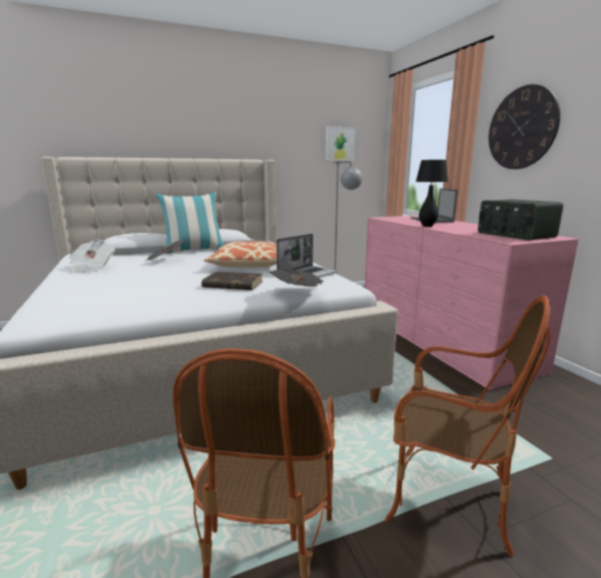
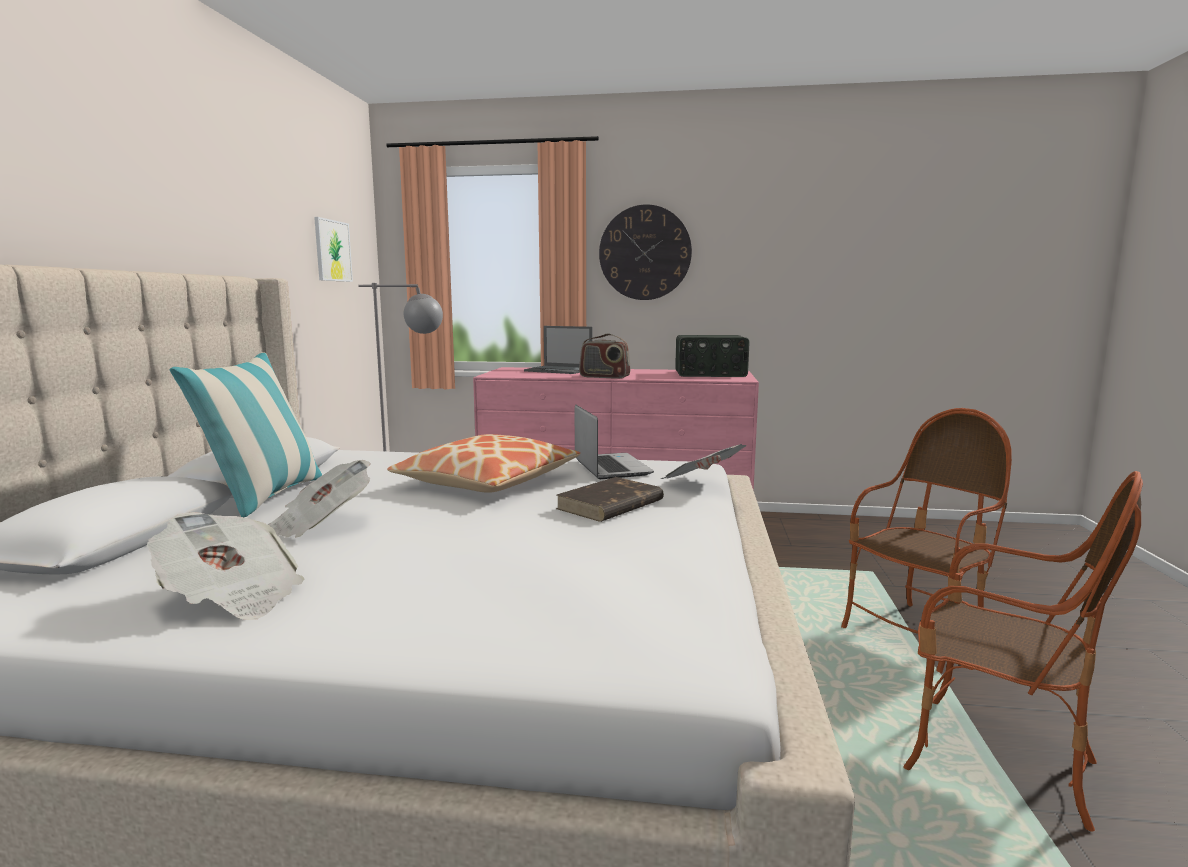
camera: 60 degrees left, 5 degrees down
black table lamp [416,160,448,227] -> radio [579,334,630,379]

